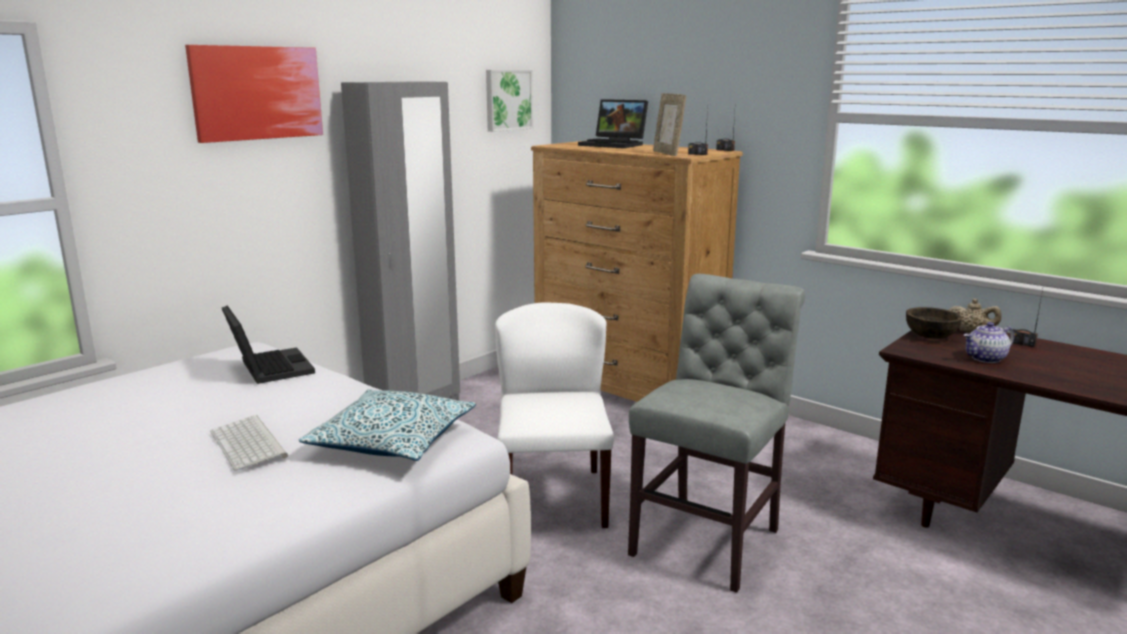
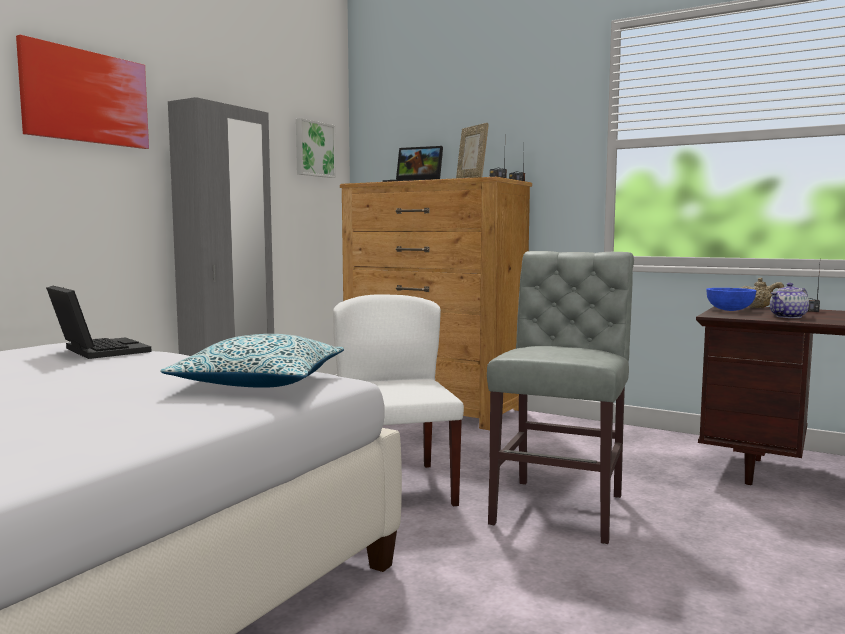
camera: 10 degrees left, 10 degrees down
keyboard [210,415,288,471] -> none
brown bowl [906,307,962,339] -> blue bowl [706,288,756,311]

